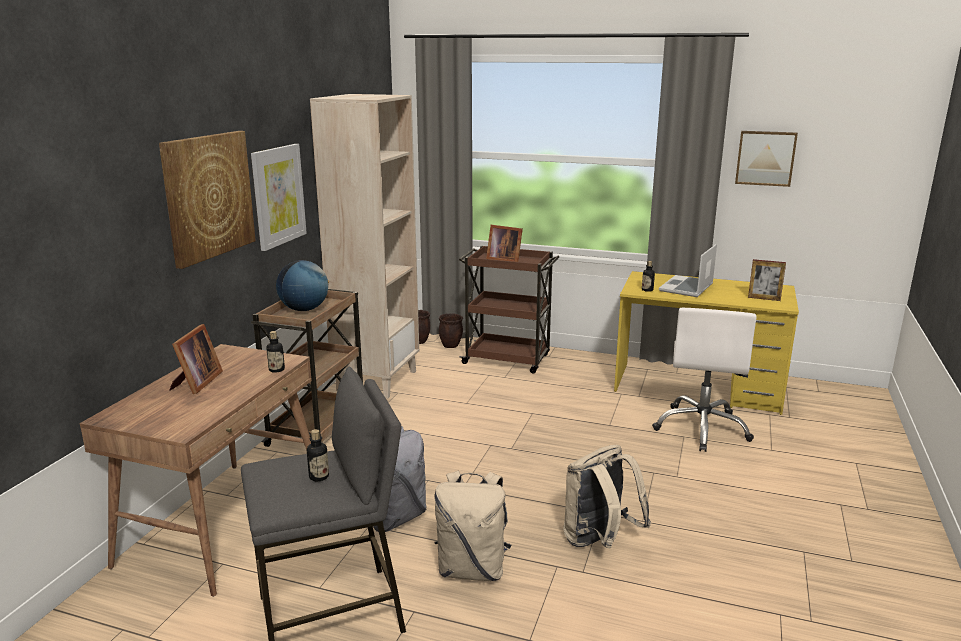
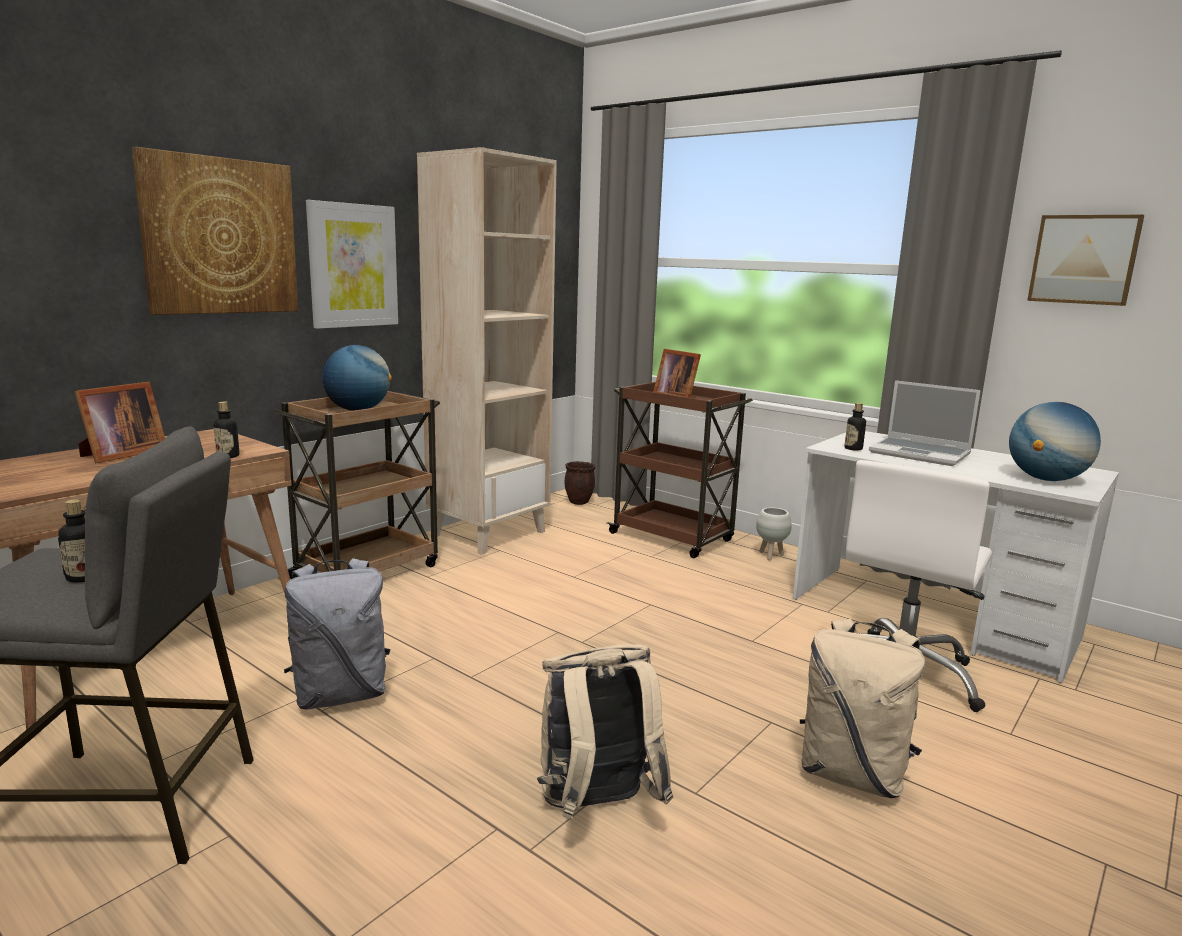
camera: 20 degrees right, 5 degrees down
beige backpack [434,471,512,581] -> beige backpack moved to [800,619,925,798]
brown planter [439,313,463,348] -> none
yellow desk [614,271,799,415] -> white desk [793,431,1119,683]
laptop [659,244,717,297] -> laptop turned 105 degrees counterclockwise [869,380,981,466]
picture frame [748,259,786,301] -> globe [1009,402,1101,481]
none -> white planter [756,507,792,560]

